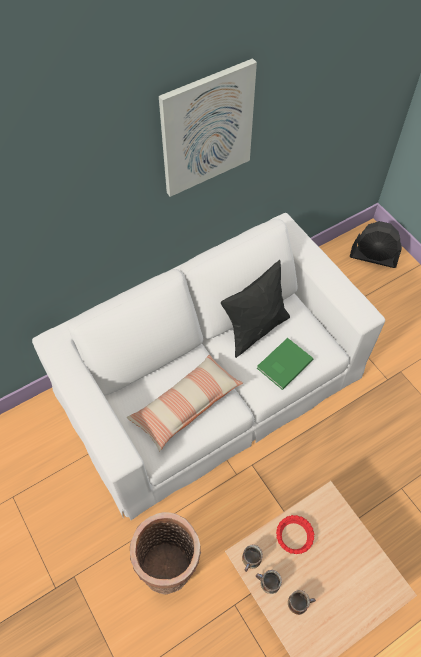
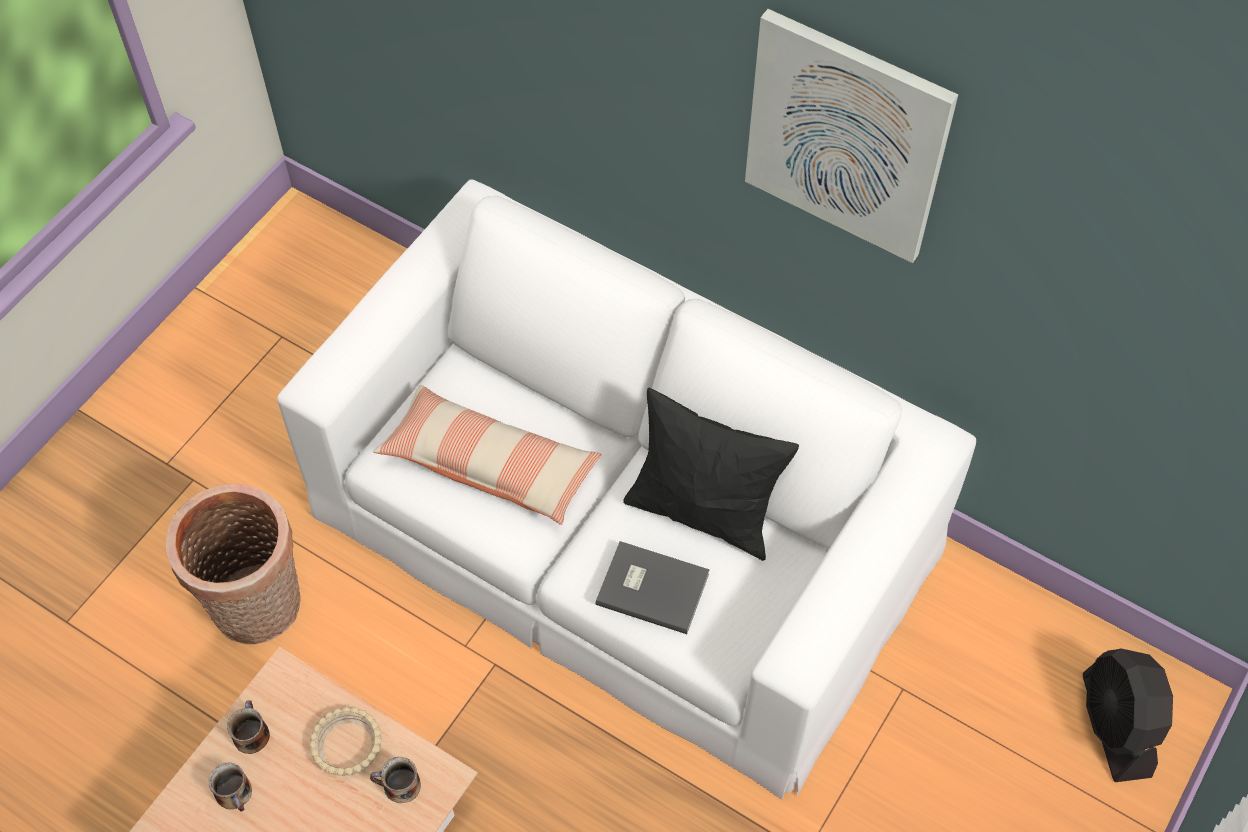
camera: 65 degrees right, 0 degrees up
mug [242,545,263,572] -> mug moved to [370,757,421,803]
green book [257,338,313,390] -> grey book [596,541,710,634]
red bowl [276,515,314,554] -> beige bowl [309,707,382,776]

